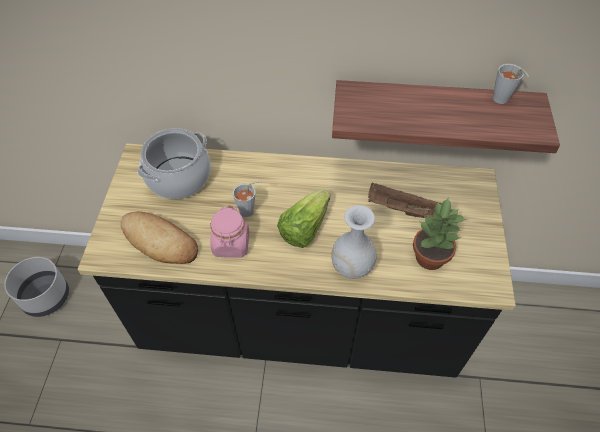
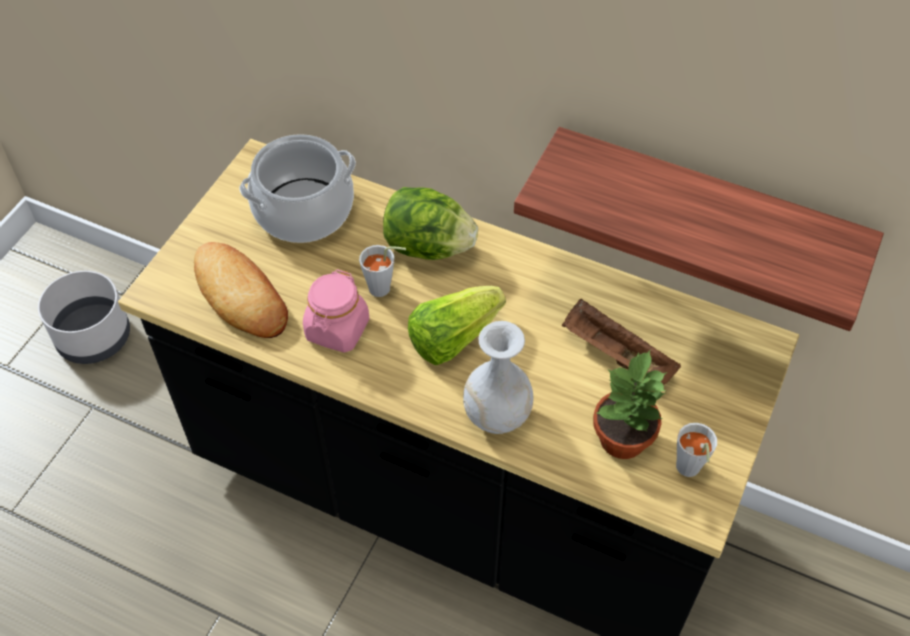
camera: 20 degrees right, 0 degrees up
grey cup [493,64,529,104] -> grey cup moved to [676,423,717,477]
none -> lettuce [383,187,478,260]

